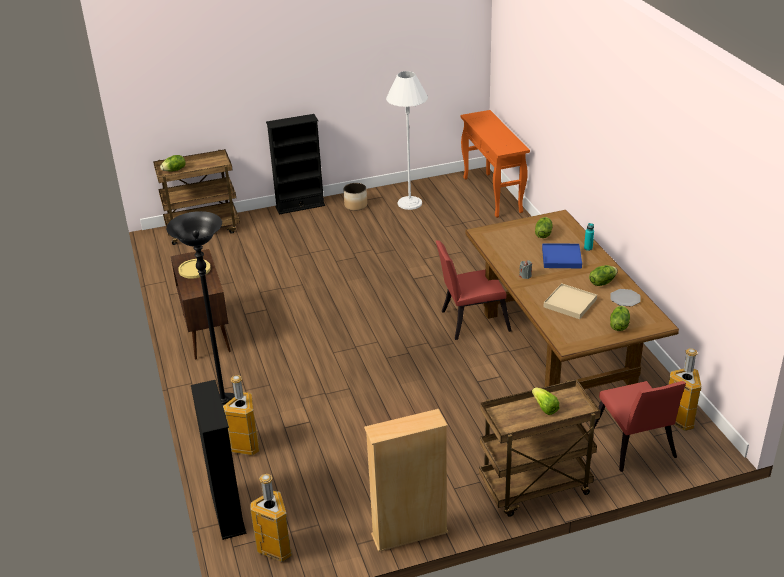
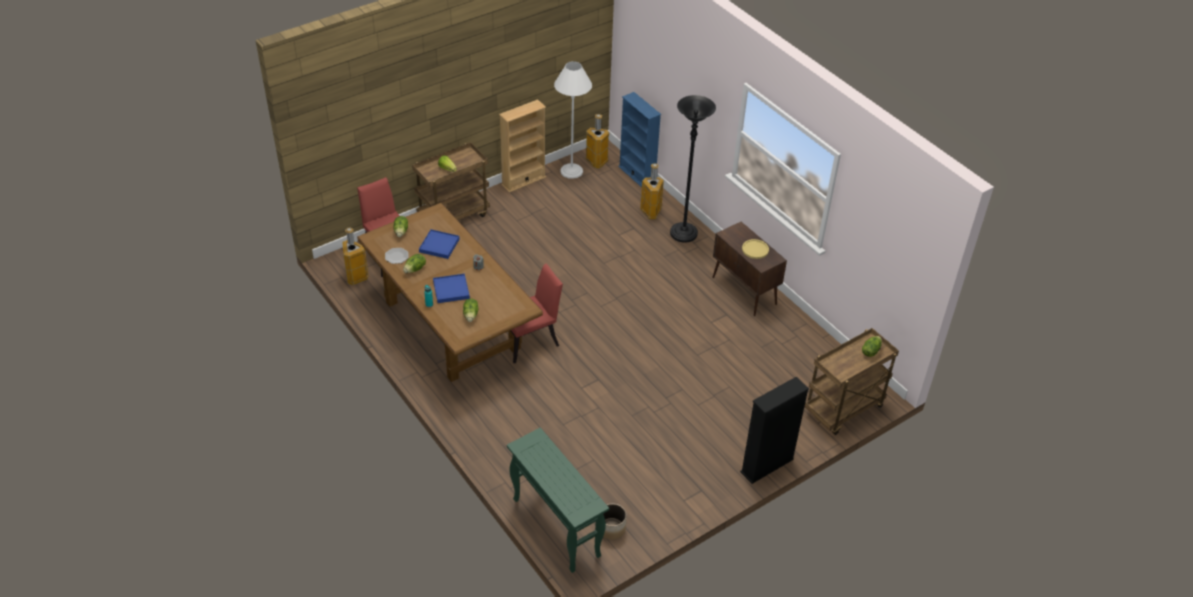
camera: 160 degrees right, 10 degrees up
black bookcase [191,380,247,540] -> blue bookcase [618,92,661,187]
planter [343,183,367,211] -> planter moved to [603,504,627,540]
white floor lamp [386,71,428,210] -> white floor lamp moved to [554,61,592,179]
orange console table [460,110,530,218] -> green console table [507,428,609,573]
beige tray [543,283,597,319] -> blue tray [419,229,460,259]

